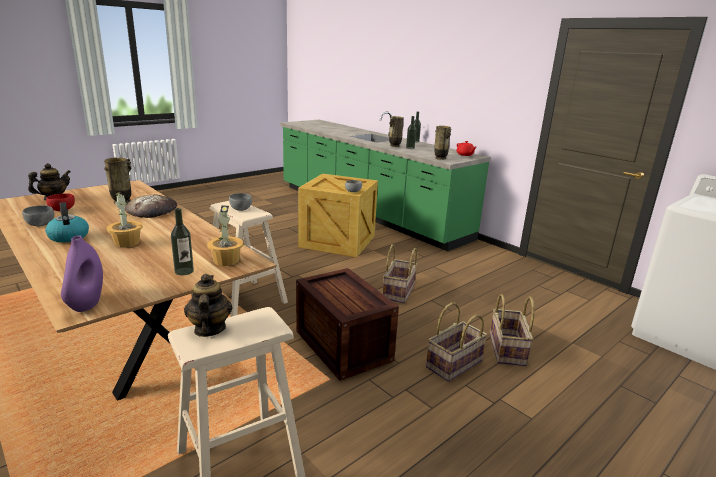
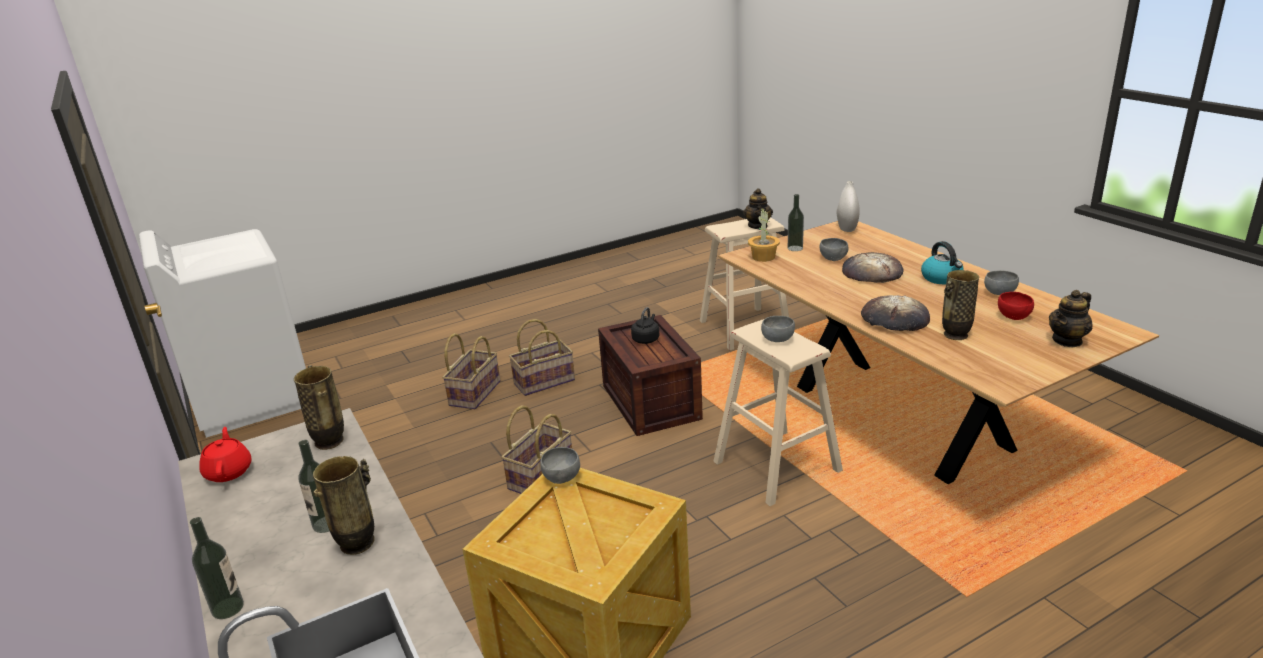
camera: 165 degrees left, 5 degrees up
purple vase [61,235,103,312] -> white vase [836,181,860,232]
potted plant [107,191,143,248] -> bread [842,252,904,283]
none -> black kettle [631,307,659,344]
none -> grey bowl [820,238,849,261]

